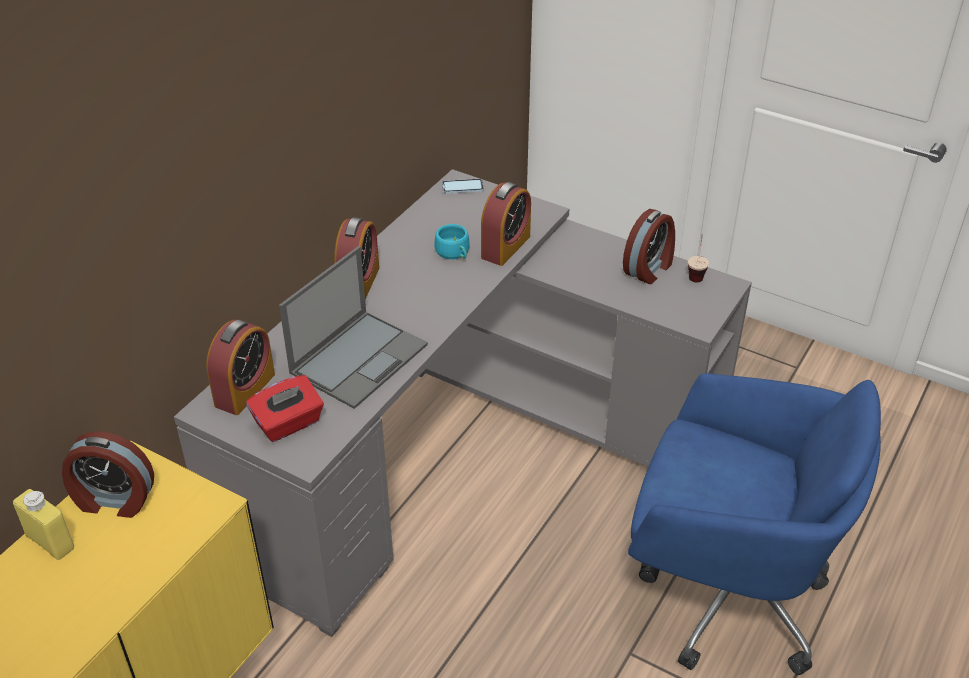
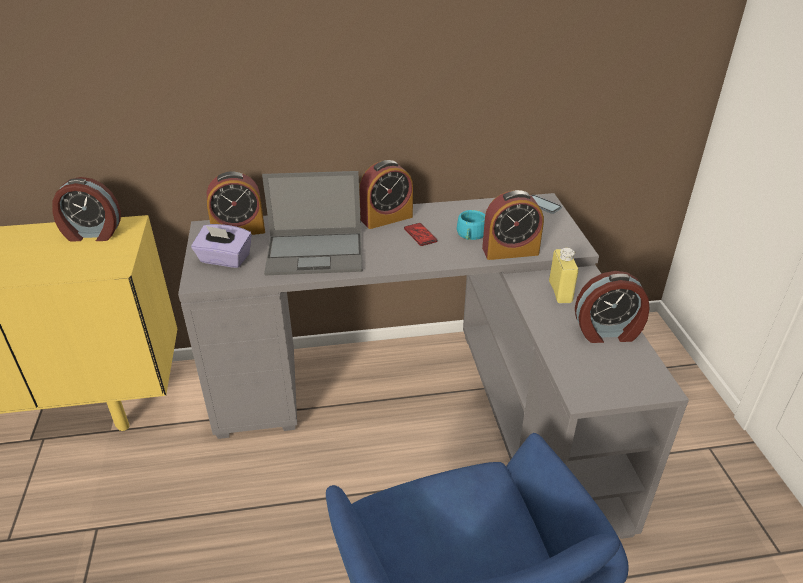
camera: 50 degrees right, 5 degrees down
yellow bottle [13,489,74,560] -> yellow bottle moved to [549,248,579,303]
alarm clock [62,431,154,518] -> alarm clock turned 60 degrees counterclockwise [52,177,121,241]
red tissue box [246,375,324,442] -> purple tissue box [191,224,252,268]
cup [688,234,709,283] -> none
none -> phone [404,223,437,246]

